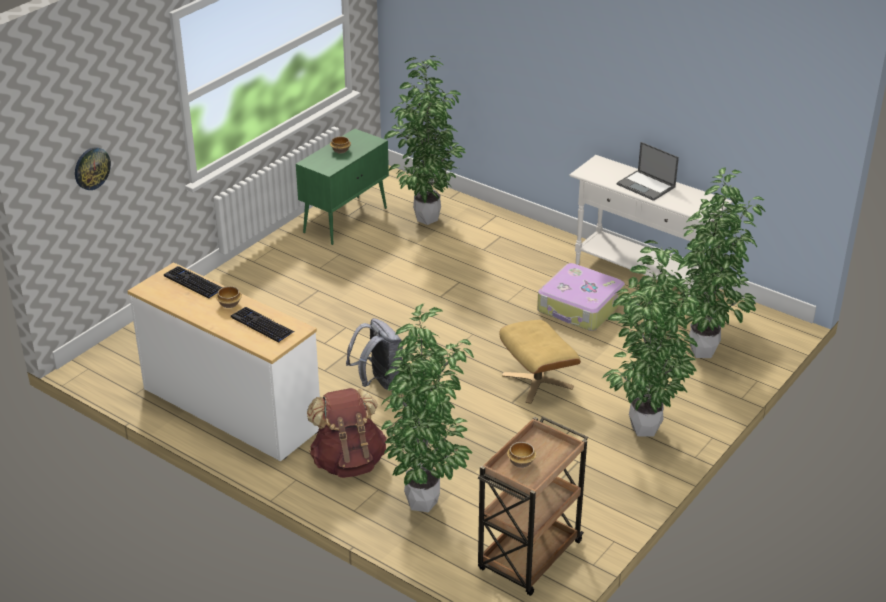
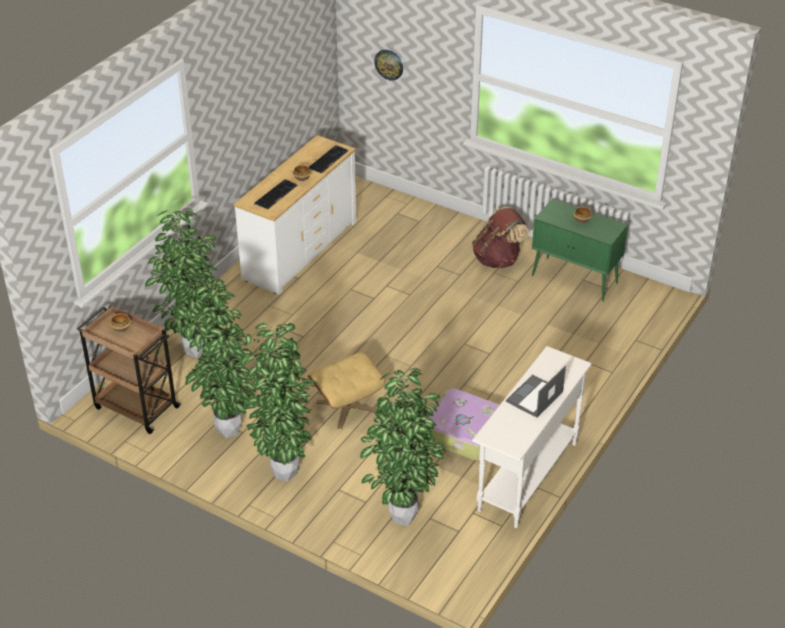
camera: 85 degrees right, 5 degrees up
brown backpack [307,388,387,478] -> brown backpack moved to [472,207,529,268]
grey backpack [346,318,403,391] -> none
potted plant [384,56,466,225] -> potted plant moved to [175,278,256,438]

